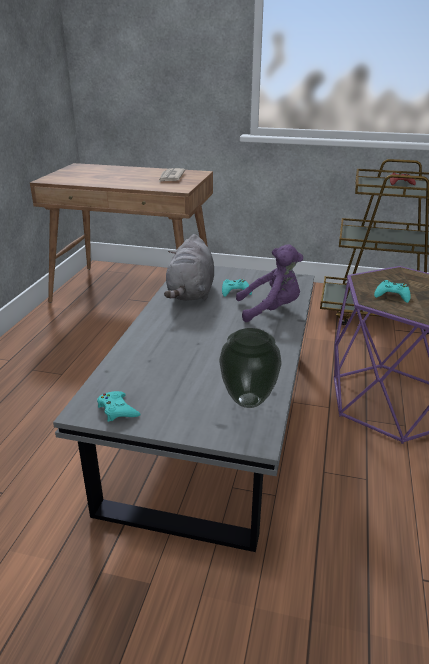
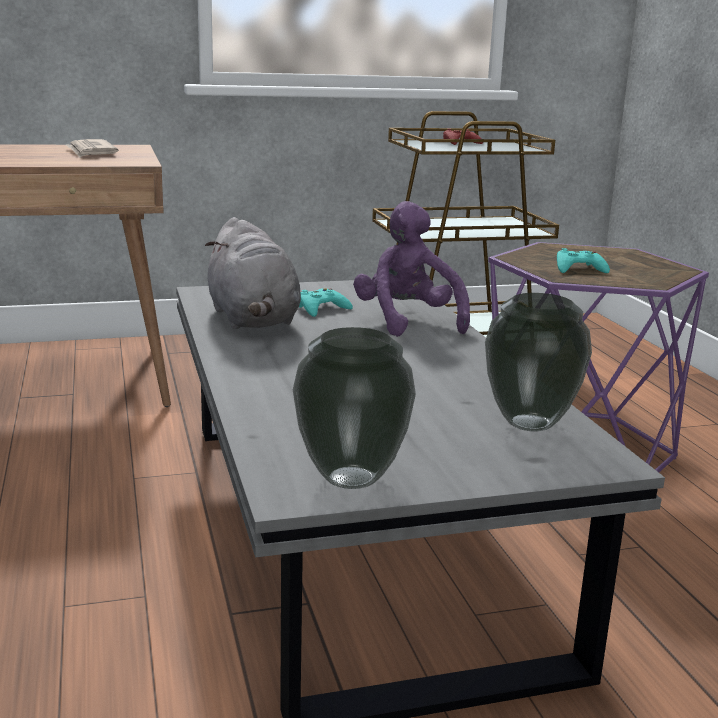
camera: 30 degrees left, 10 degrees down
turquoise game controller [97,391,141,422] -> vase [293,327,416,489]
purple plush toy [236,244,303,322] -> purple plush toy turned 75 degrees counterclockwise [353,201,470,337]

